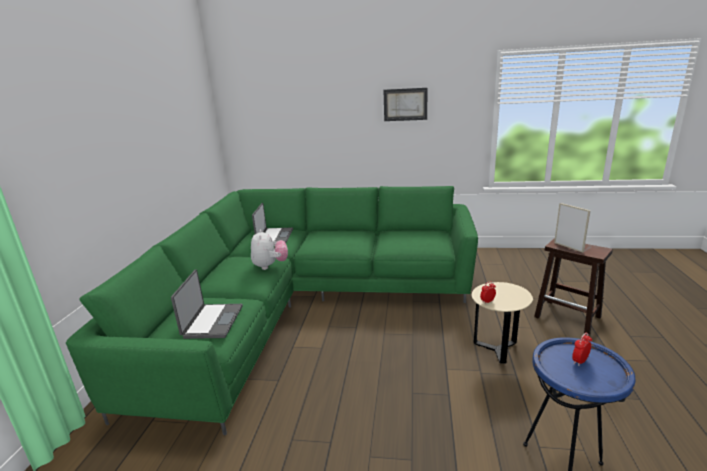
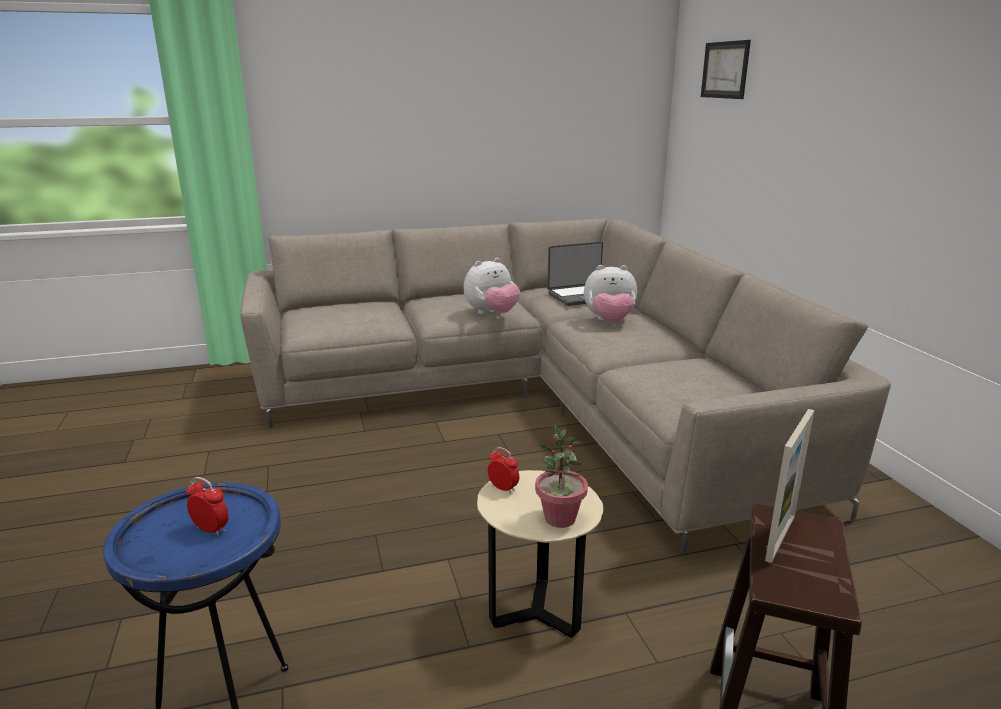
camera: 65 degrees right, 0 degrees up
green sofa [66,186,478,435] -> beige sofa [240,218,891,554]
laptop [171,270,243,339] -> none
picture [384,88,428,121] -> picture moved to [701,40,751,99]
none -> potted plant [535,425,588,528]
none -> plush toy [584,265,637,322]

